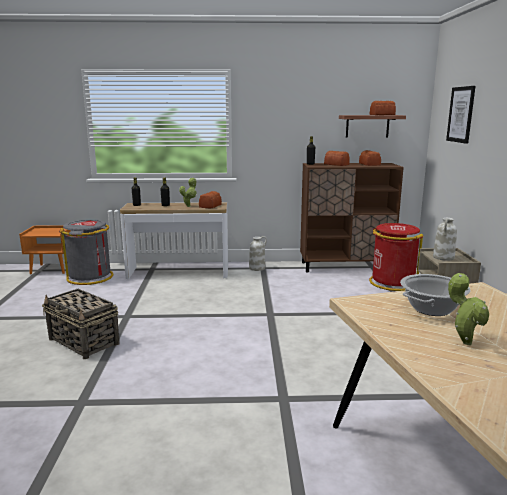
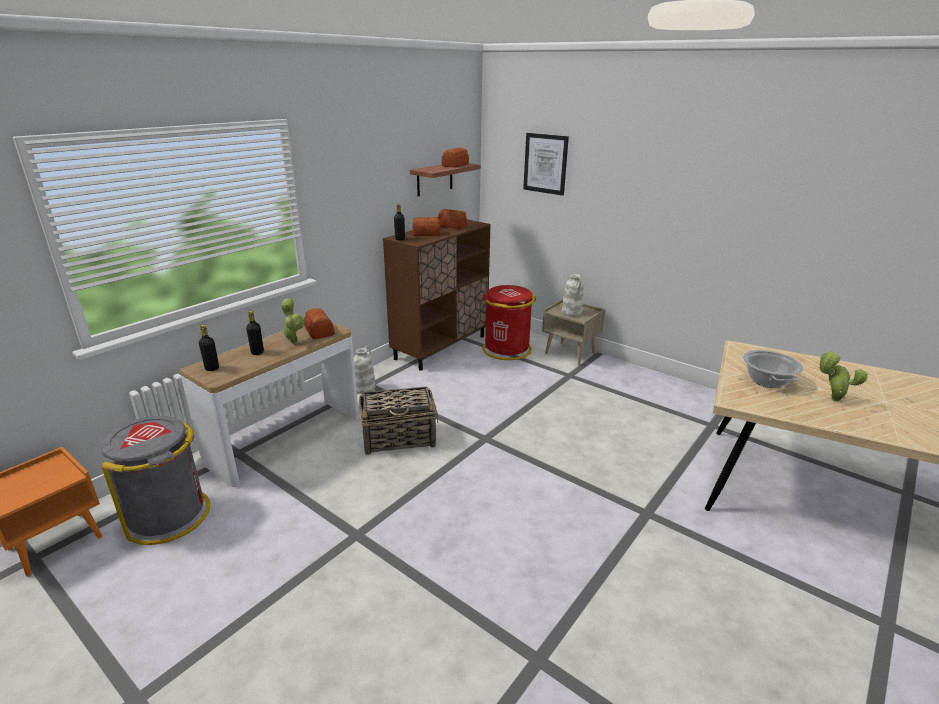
camera: 50 degrees left, 10 degrees up
basket [42,289,120,359] -> basket moved to [359,386,438,455]

